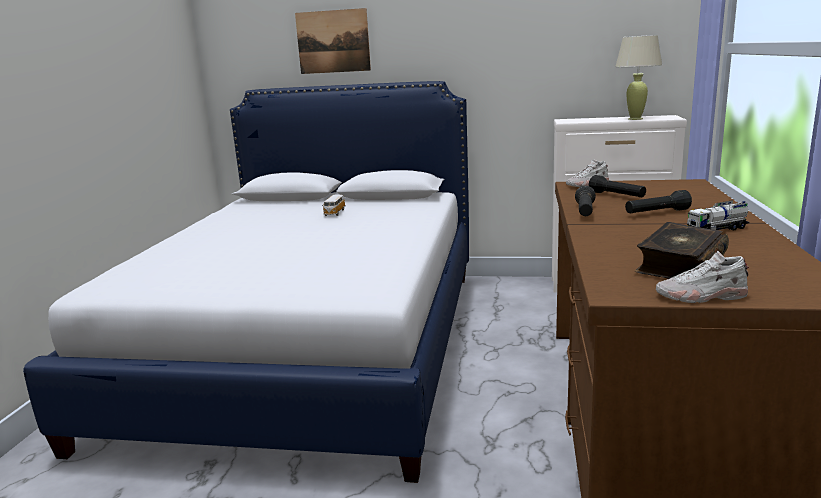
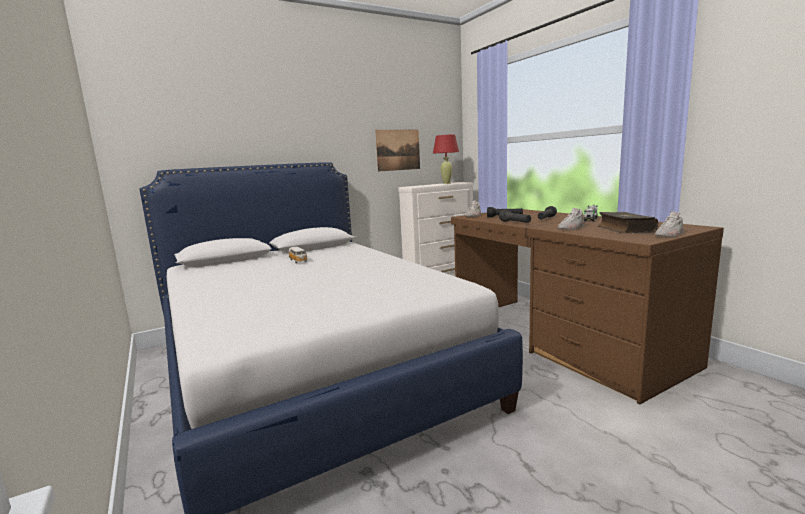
camera: 40 degrees left, 5 degrees down
picture [295,8,371,74] -> picture moved to [375,129,420,171]
beige table lamp [615,35,663,120] -> red table lamp [433,135,459,184]
none -> white shoe [558,208,585,230]

